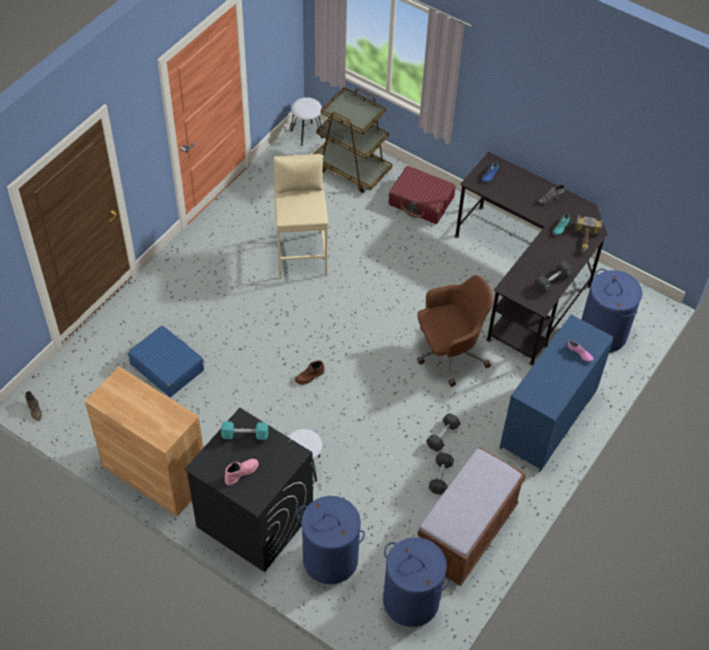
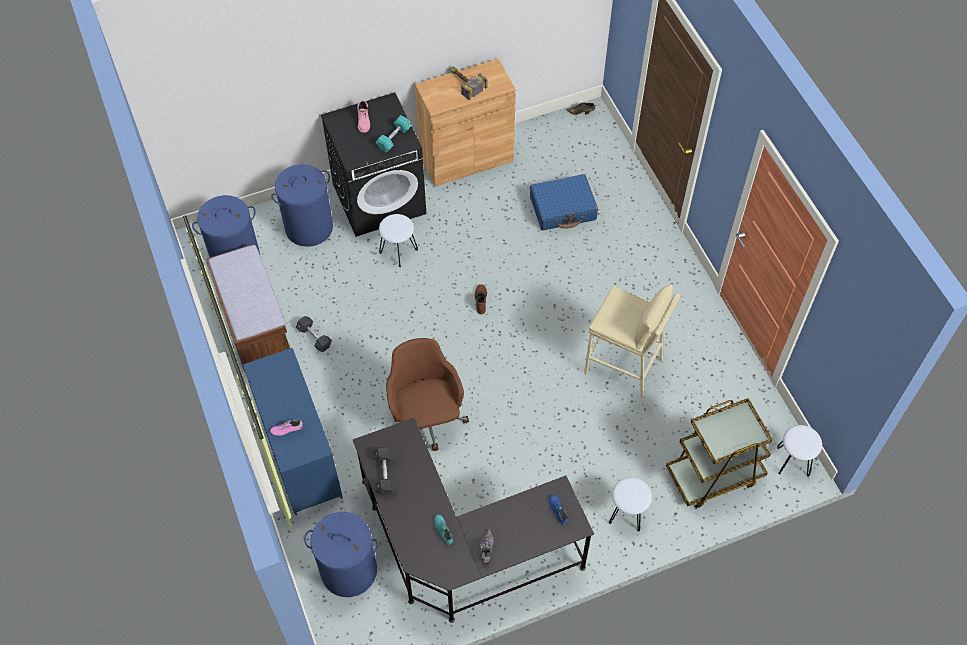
camera: 125 degrees right, 5 degrees up
red suitcase [389,166,456,224] -> white stool [609,477,652,532]
brown office chair [417,275,493,387] -> brown office chair turned 150 degrees clockwise [386,338,469,451]
black dumbbell [426,413,461,451] -> none
hammer [575,215,603,252] -> hammer moved to [450,67,487,100]

